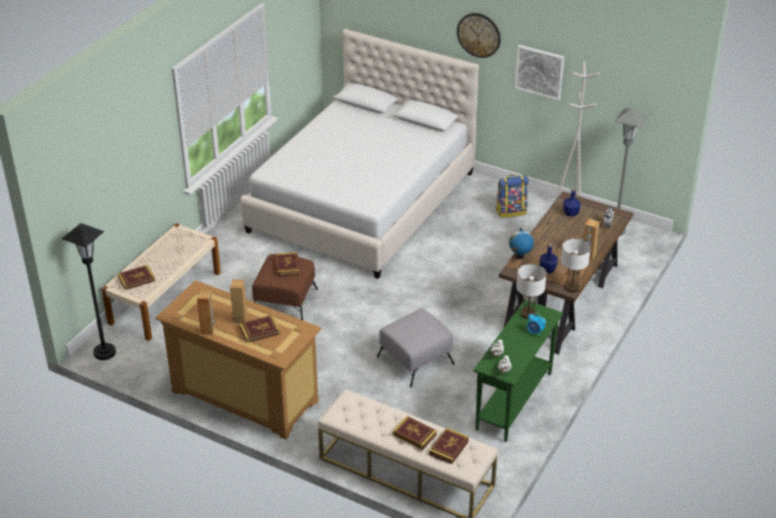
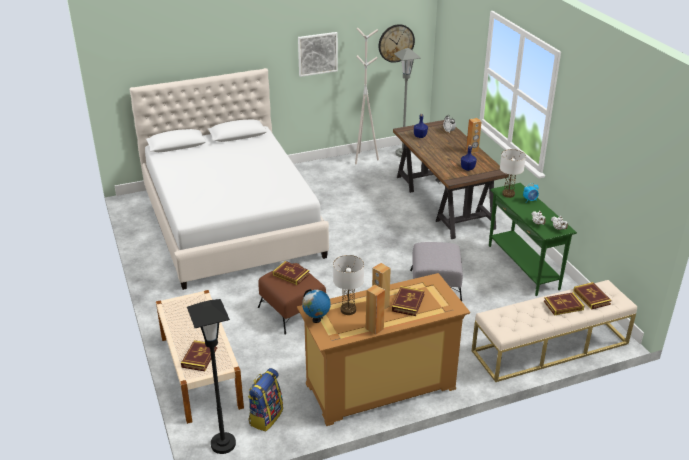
camera: 50 degrees left, 5 degrees down
wall clock [457,13,501,58] -> wall clock moved to [379,24,415,63]
backpack [496,175,529,218] -> backpack moved to [248,368,283,432]
globe [509,228,534,259] -> globe moved to [302,289,331,323]
table lamp [561,238,591,293] -> table lamp moved to [333,255,364,315]

